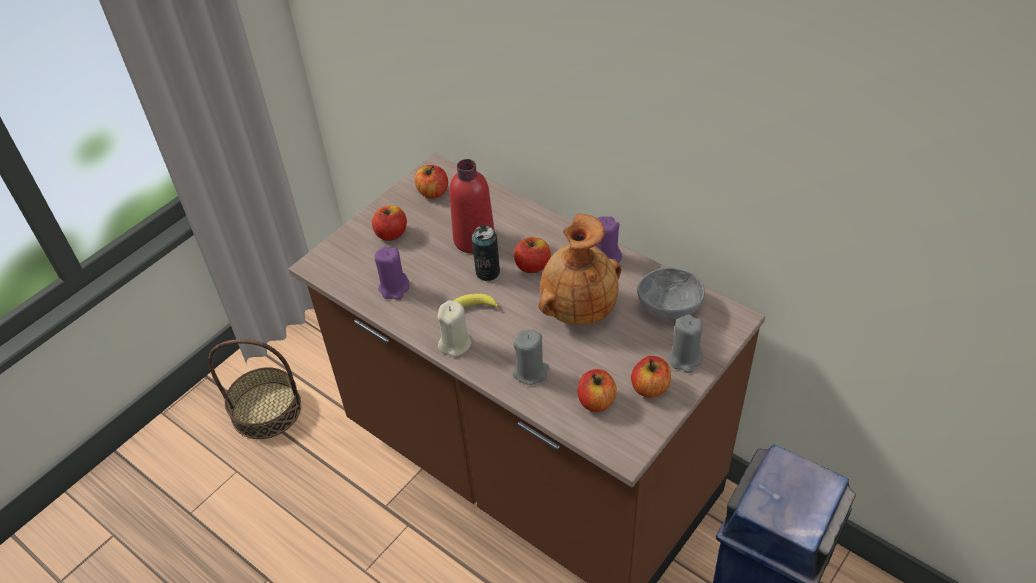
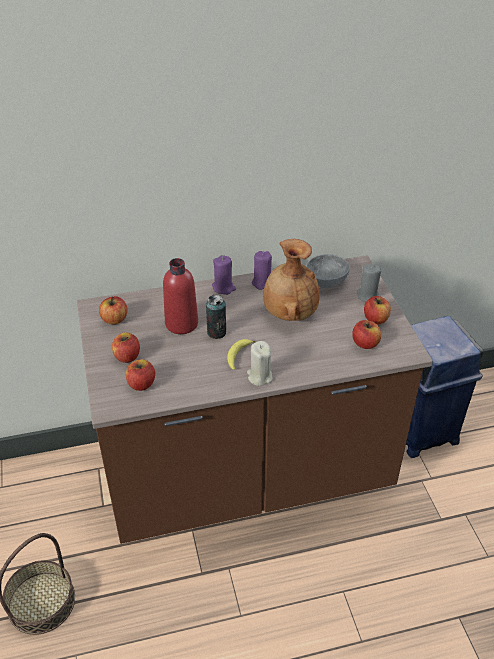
camera: 55 degrees left, 5 degrees down
purple candle [375,246,410,300] -> purple candle moved to [212,255,236,295]
grey candle [513,329,549,385] -> none
apple [514,237,551,273] -> apple moved to [126,359,155,391]

